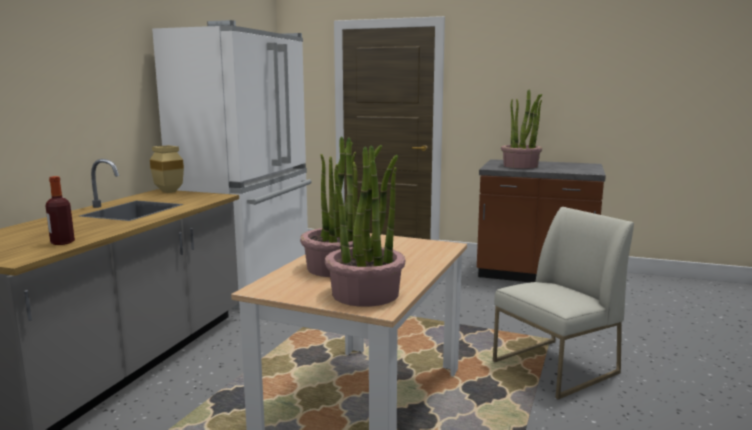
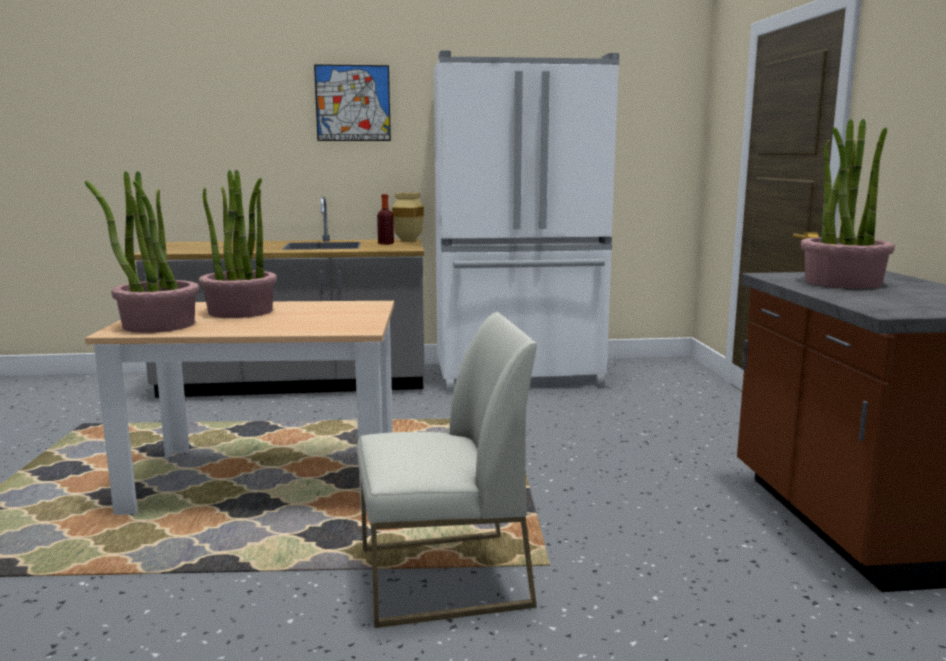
camera: 65 degrees right, 0 degrees up
bottle [46,176,75,245] -> bottle moved to [377,194,394,245]
white chair [493,207,634,400] -> white chair turned 45 degrees counterclockwise [357,312,537,628]
none -> picture [314,64,391,141]

